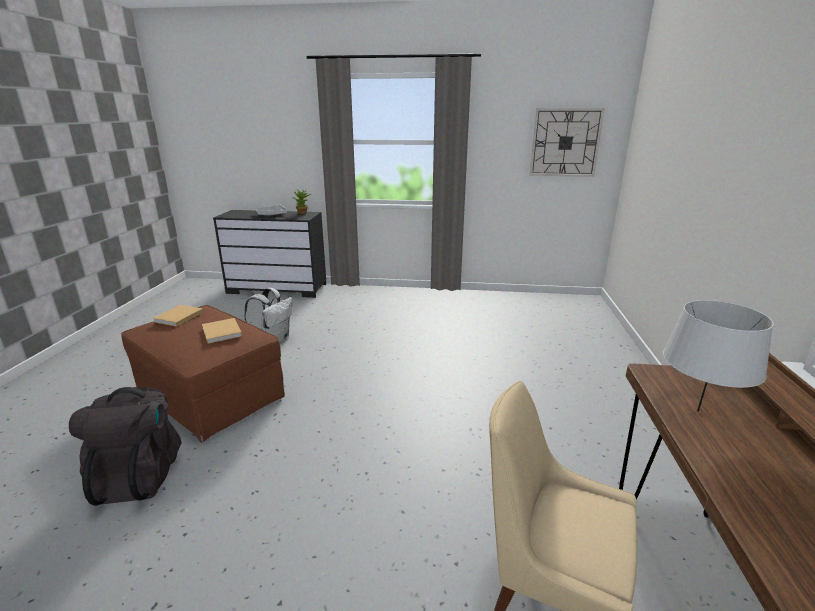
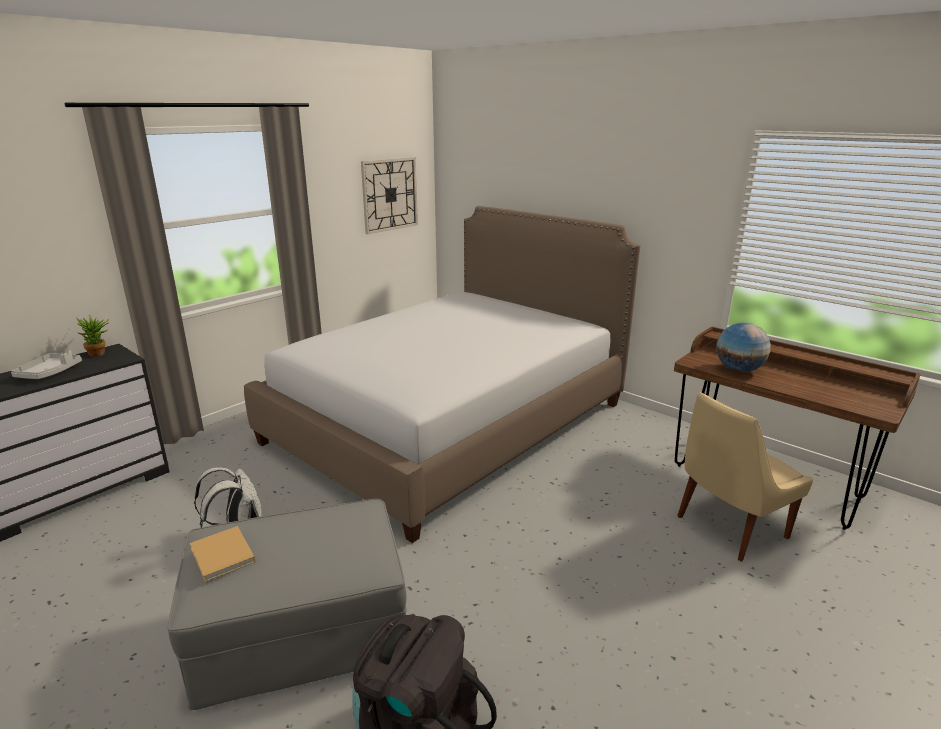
camera: 55 degrees left, 0 degrees up
brown ottoman [121,305,285,443] -> grey ottoman [168,499,407,710]
beige book [202,318,242,344] -> none
grey table lamp [663,300,774,412] -> globe [716,322,771,372]
none -> bed [244,206,640,543]

